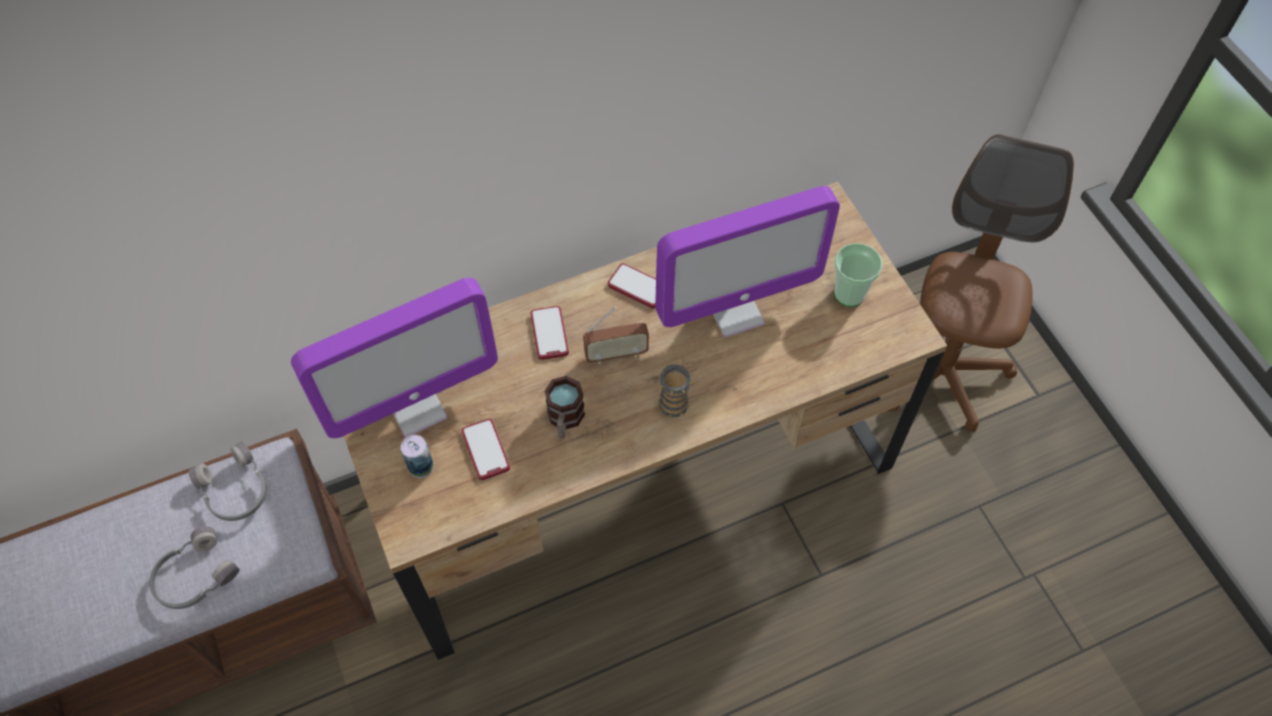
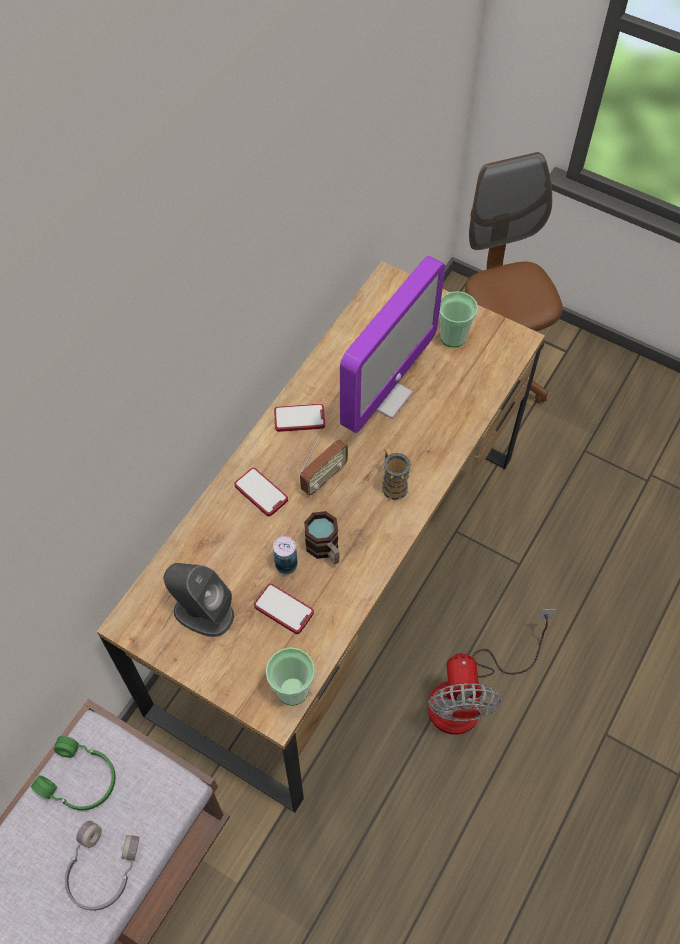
camera: 35 degrees left, 0 degrees up
grey headphones [189,442,267,521] -> green headphones [31,736,115,810]
monitor [291,278,498,438] -> grey speaker [164,563,234,637]
can [401,435,433,478] -> can moved to [273,536,298,575]
none -> cup [266,647,315,706]
none -> fan [427,609,555,735]

